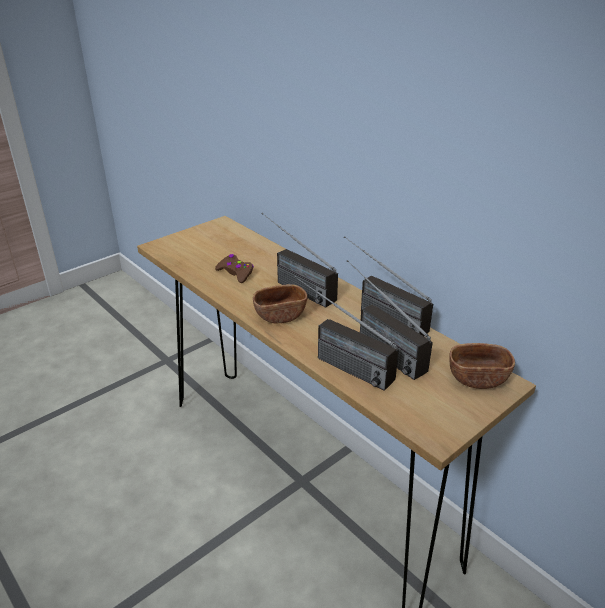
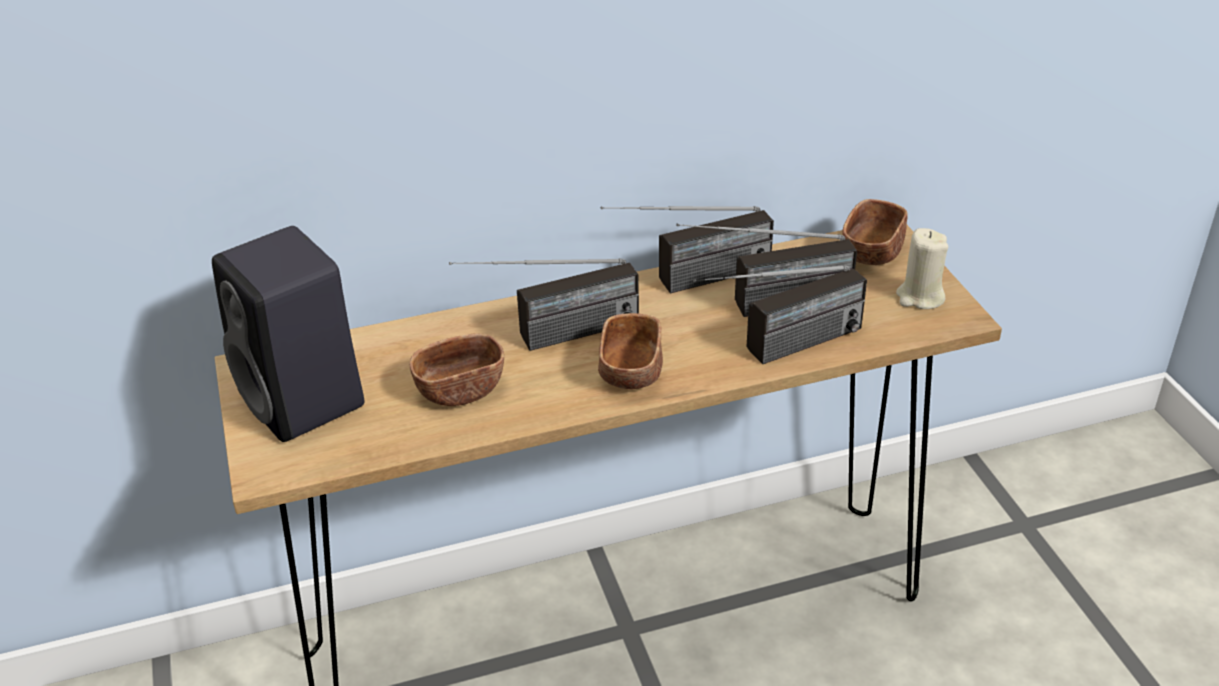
camera: 65 degrees left, 5 degrees up
brown game controller [215,254,254,283] -> brown bowl [410,333,504,406]
none -> black speaker [212,226,364,442]
none -> beige candle [896,228,948,309]

